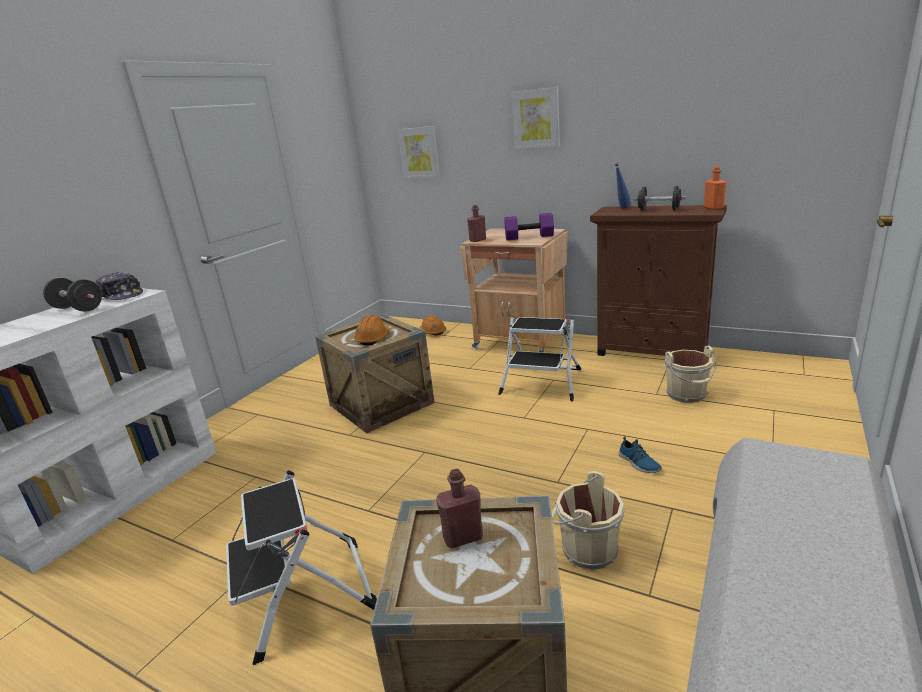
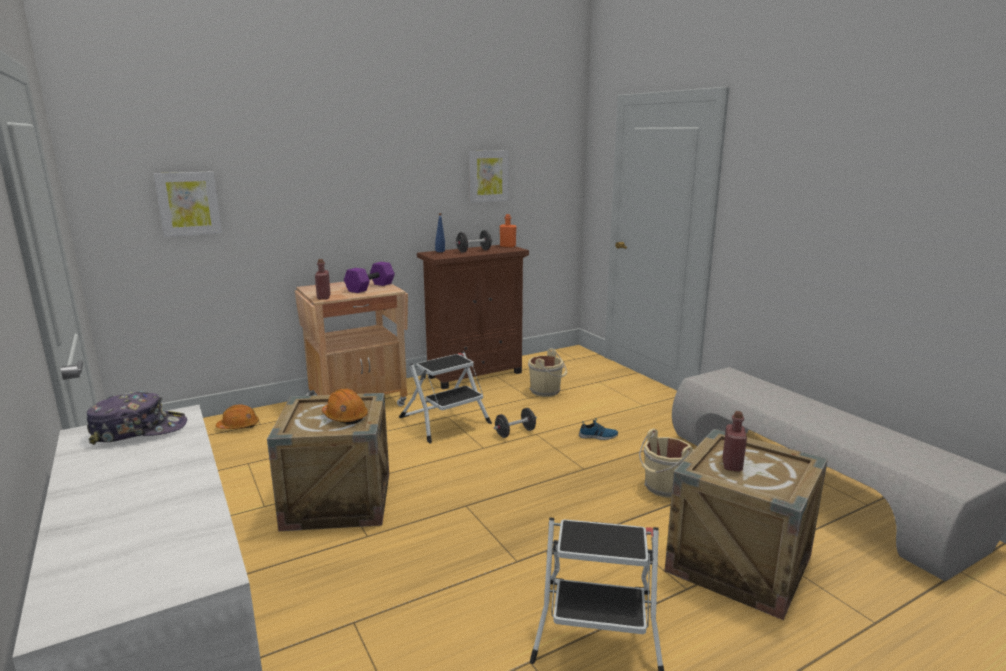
camera: 60 degrees left, 5 degrees down
black dumbbell [43,278,102,311] -> black dumbbell moved to [494,408,537,438]
picture [512,87,560,150] -> picture moved to [469,150,509,203]

